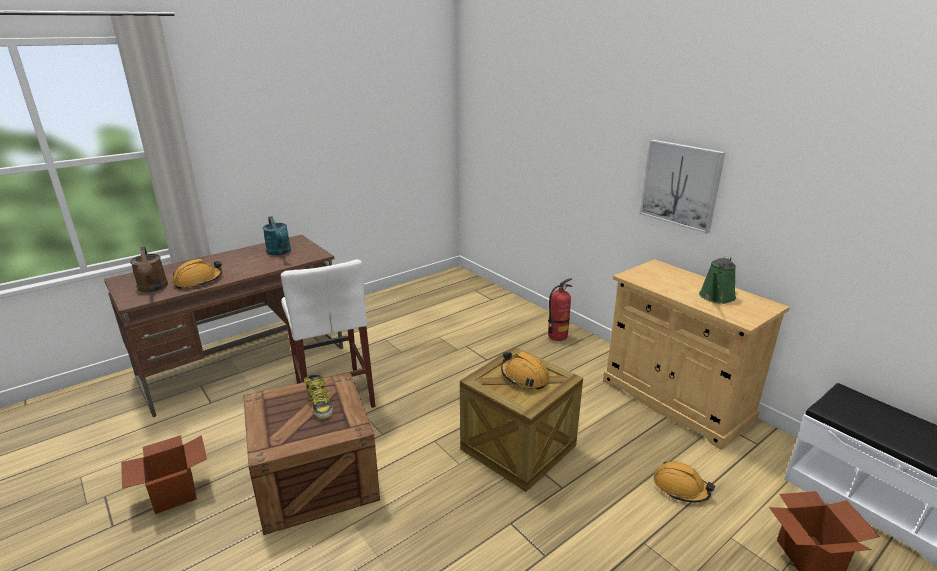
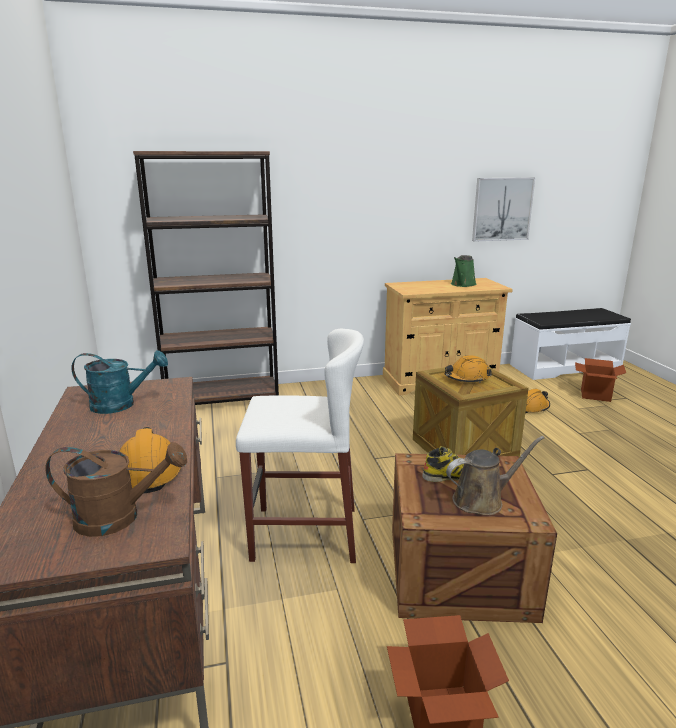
camera: 65 degrees left, 5 degrees down
fire extinguisher [548,278,572,341] -> none
picture [640,140,725,234] -> picture moved to [472,178,535,242]
green watering can [699,256,736,304] -> green watering can turned 60 degrees clockwise [451,255,476,287]
none -> brown bookcase [133,151,279,405]
none -> brown watering can [446,436,545,515]

